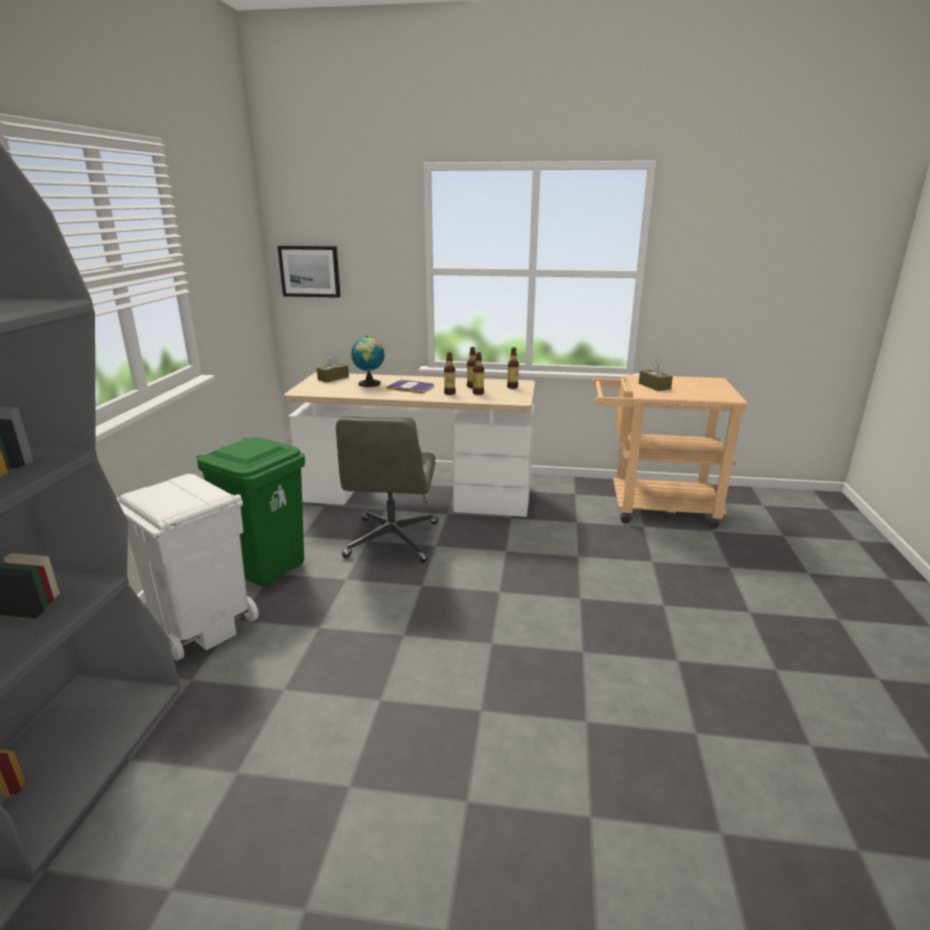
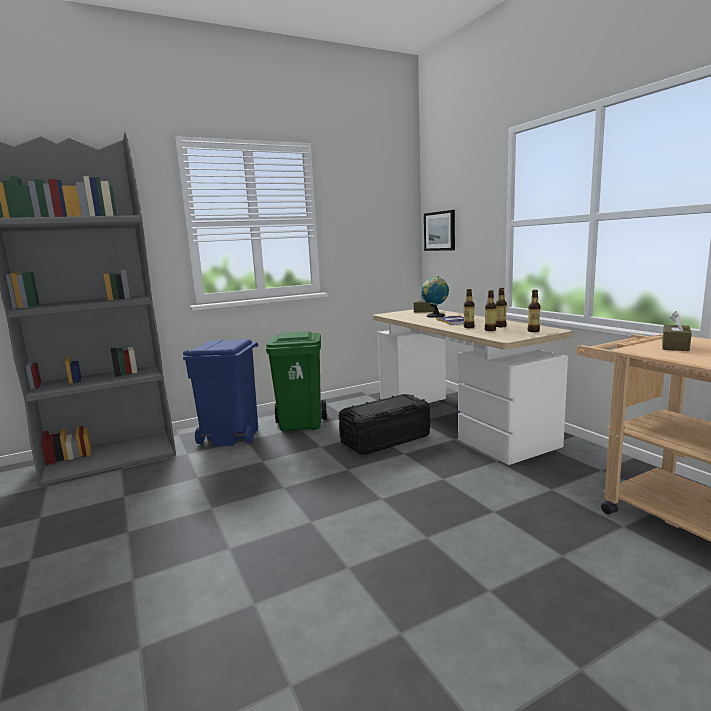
camera: 55 degrees right, 10 degrees down
white trash can [117,474,259,661] -> blue trash can [183,339,258,446]
grey office chair [336,415,438,562] -> black storage box [339,394,430,455]

